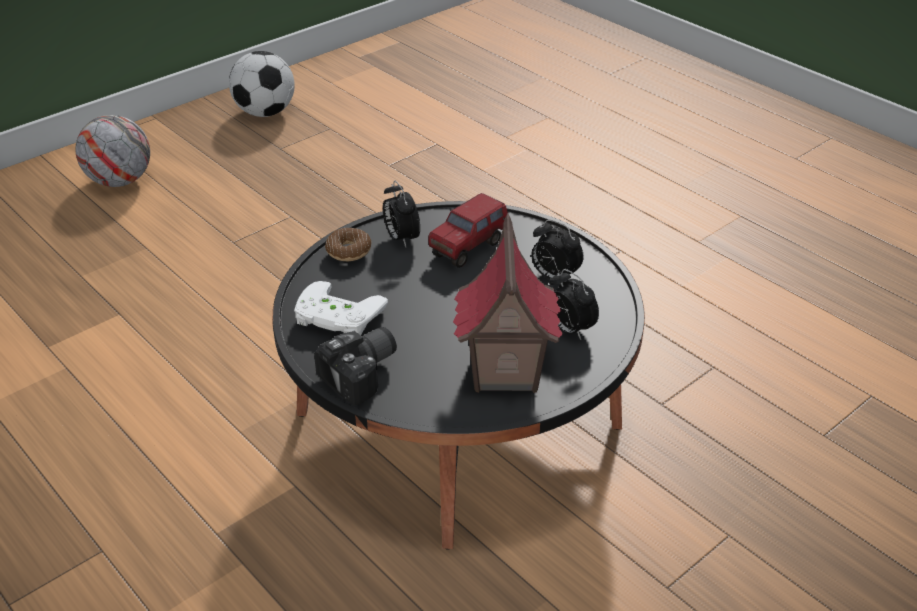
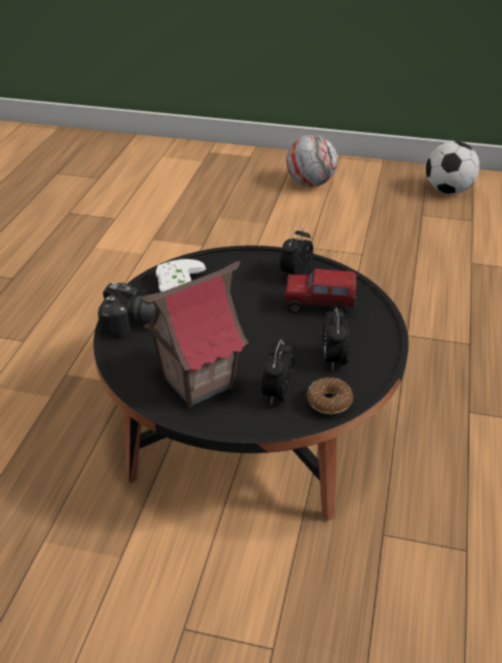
camera: 55 degrees right, 0 degrees up
donut [325,228,371,261] -> donut moved to [306,377,353,414]

